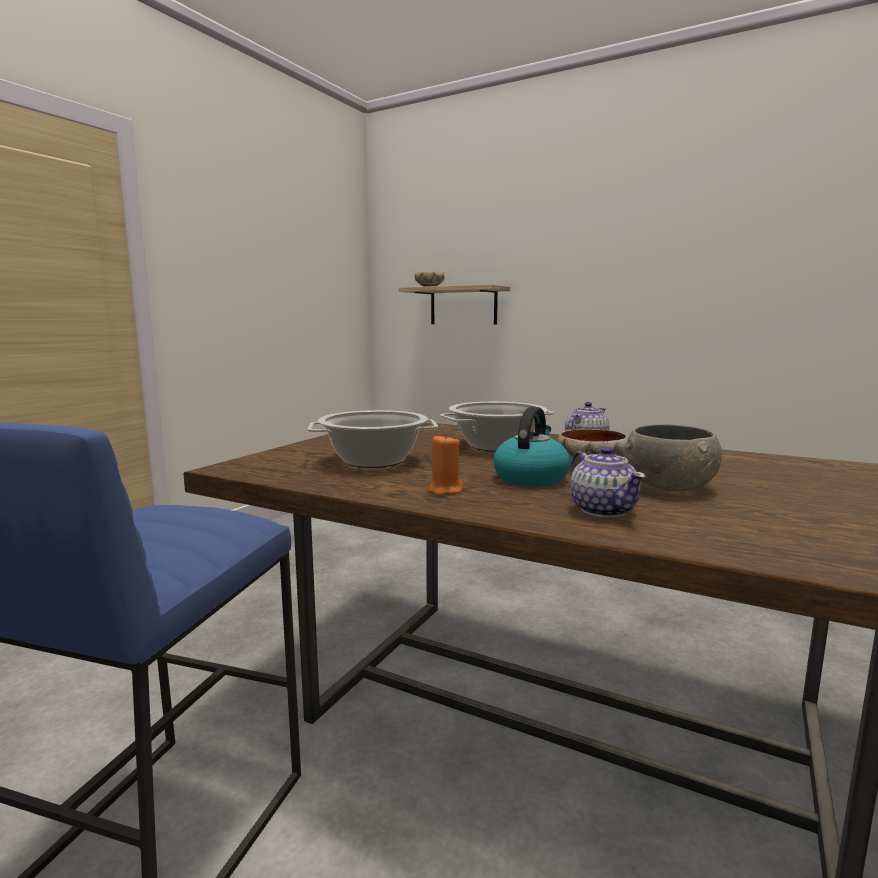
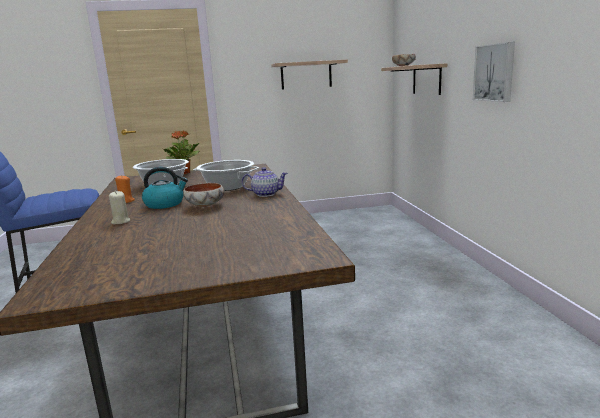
camera: 50 degrees right, 5 degrees up
teapot [570,447,645,518] -> beige candle [109,191,130,224]
grey bowl [625,424,722,491] -> none
none -> potted plant [163,131,199,174]
none -> shelf [271,60,348,90]
none -> picture [473,42,515,102]

